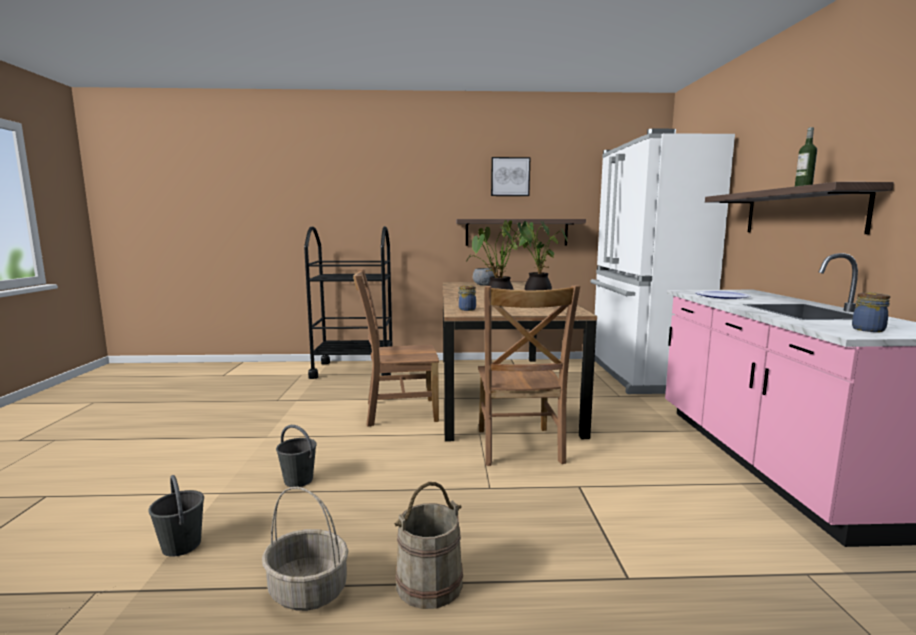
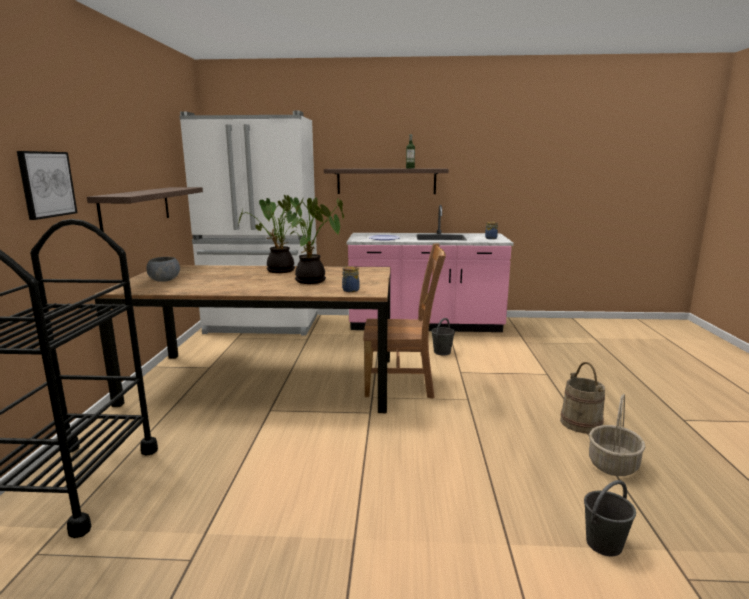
camera: 85 degrees left, 5 degrees up
grey bucket [276,425,317,487] -> grey bucket moved to [431,318,455,355]
brown chair [353,269,439,427] -> none
picture [491,157,530,196] -> picture moved to [17,151,77,220]

